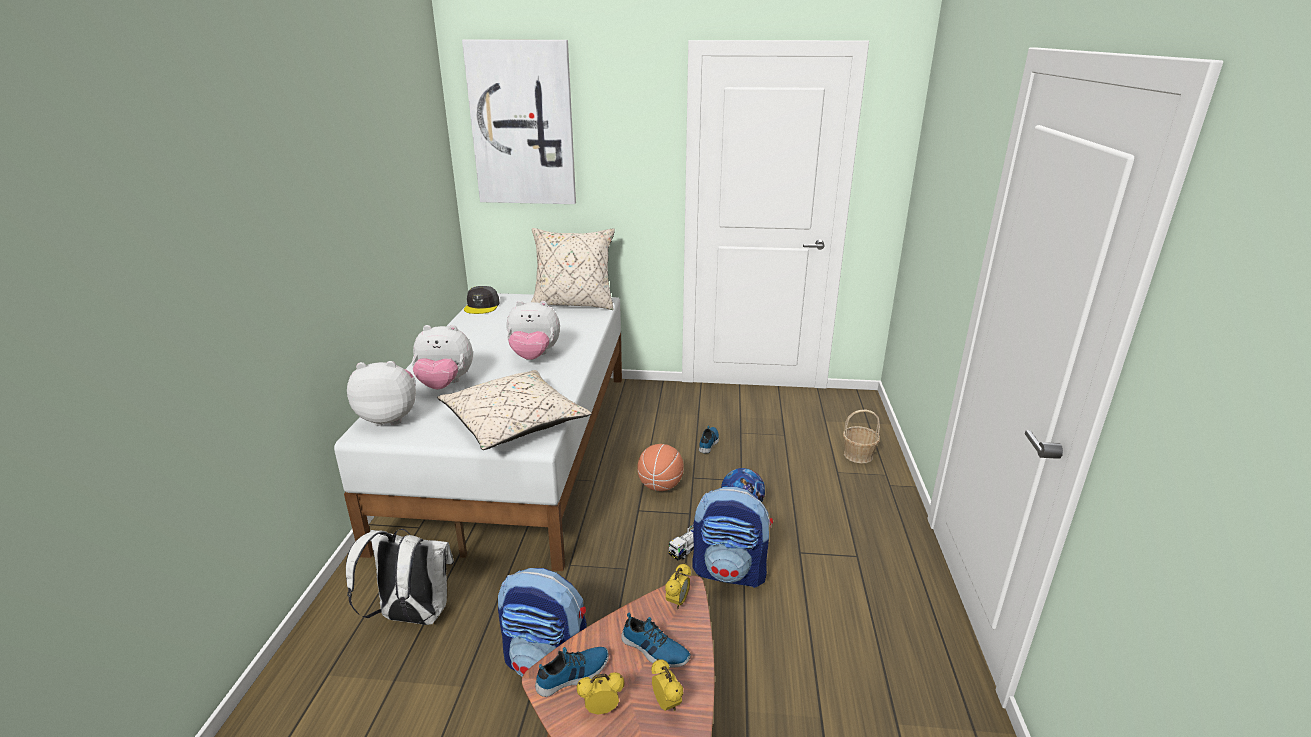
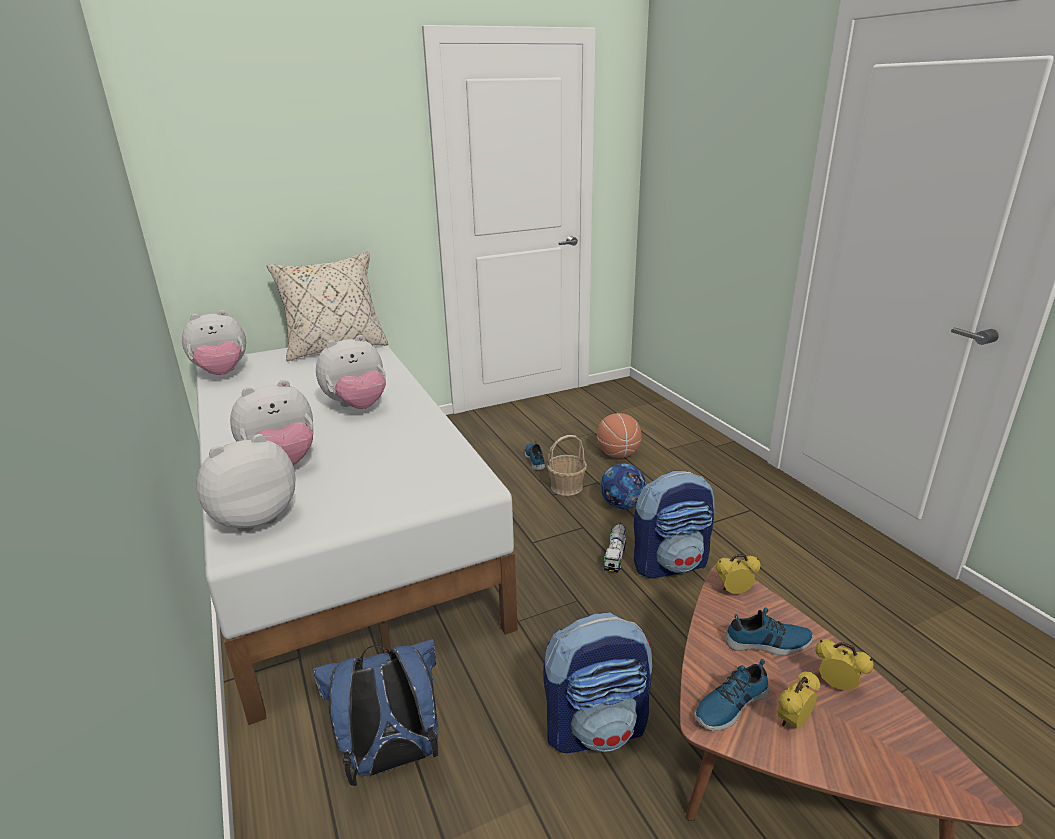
camera: 30 degrees left, 0 degrees up
white backpack [346,529,454,625] -> blue backpack [313,639,438,786]
beige pillow [437,370,592,450] -> none
picture [462,40,576,204] -> none
grey cap [464,286,500,314] -> plush toy [182,310,246,375]
shoe [535,647,609,697] -> shoe turned 150 degrees counterclockwise [694,659,769,731]
basketball [637,444,684,491] -> basketball moved to [597,413,642,458]
alarm clock [665,563,691,609] -> alarm clock turned 90 degrees counterclockwise [716,554,760,594]
basket [843,410,880,463] -> basket moved to [547,435,587,496]

